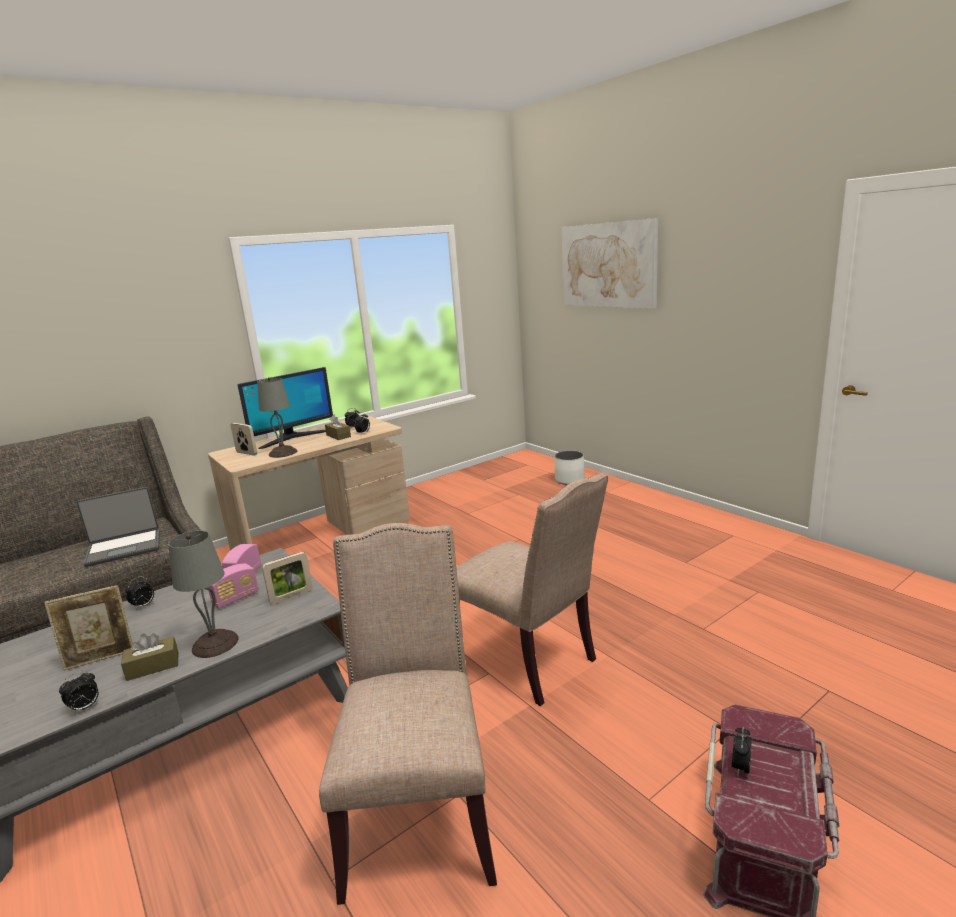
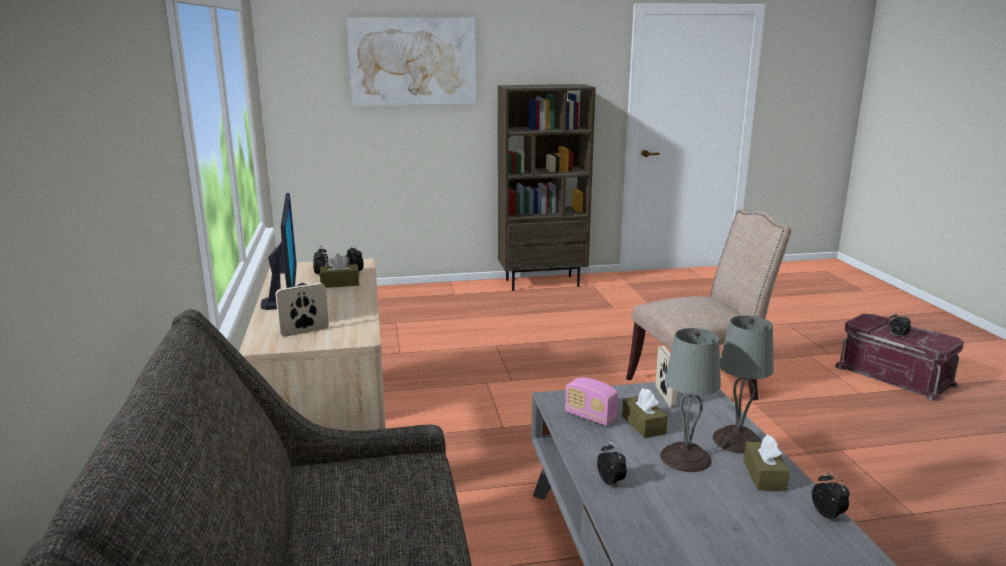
camera: 65 degrees left, 0 degrees up
picture frame [44,585,133,671] -> none
laptop [76,487,160,567] -> none
radio [208,564,259,609] -> brown tissue box [622,388,668,438]
grey table lamp [257,377,297,458] -> grey table lamp moved to [660,328,721,472]
beige chair [319,523,497,905] -> none
white planter [554,451,585,485] -> none
none -> brown bookcase [498,84,596,291]

